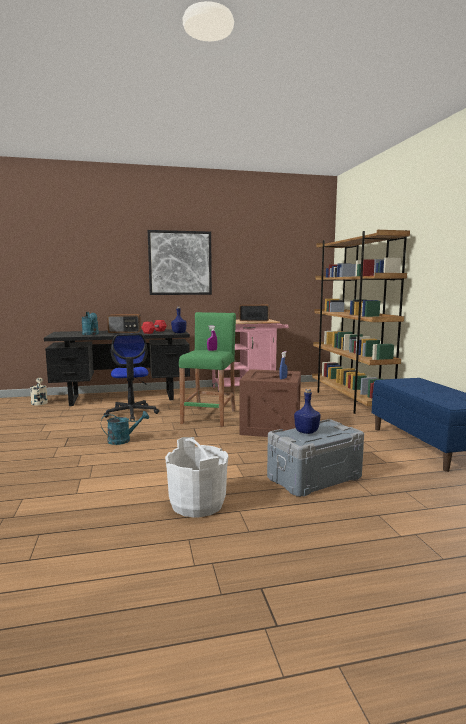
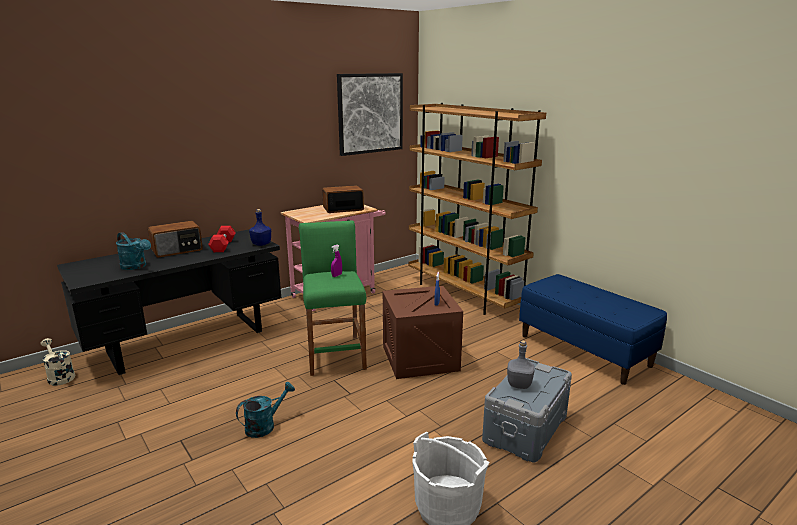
camera: 25 degrees left, 10 degrees up
office chair [103,334,159,421] -> none
picture [148,230,212,295] -> picture moved to [337,73,403,156]
blue bottle [294,389,321,434] -> grey bottle [507,341,535,389]

